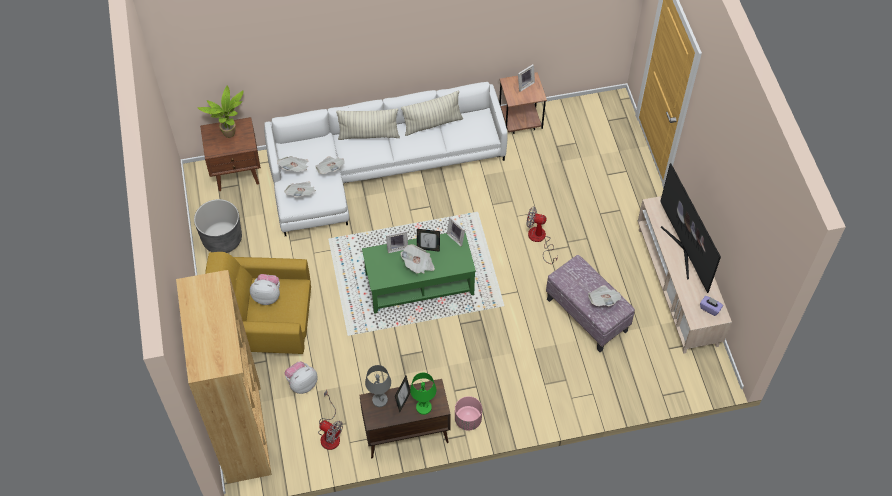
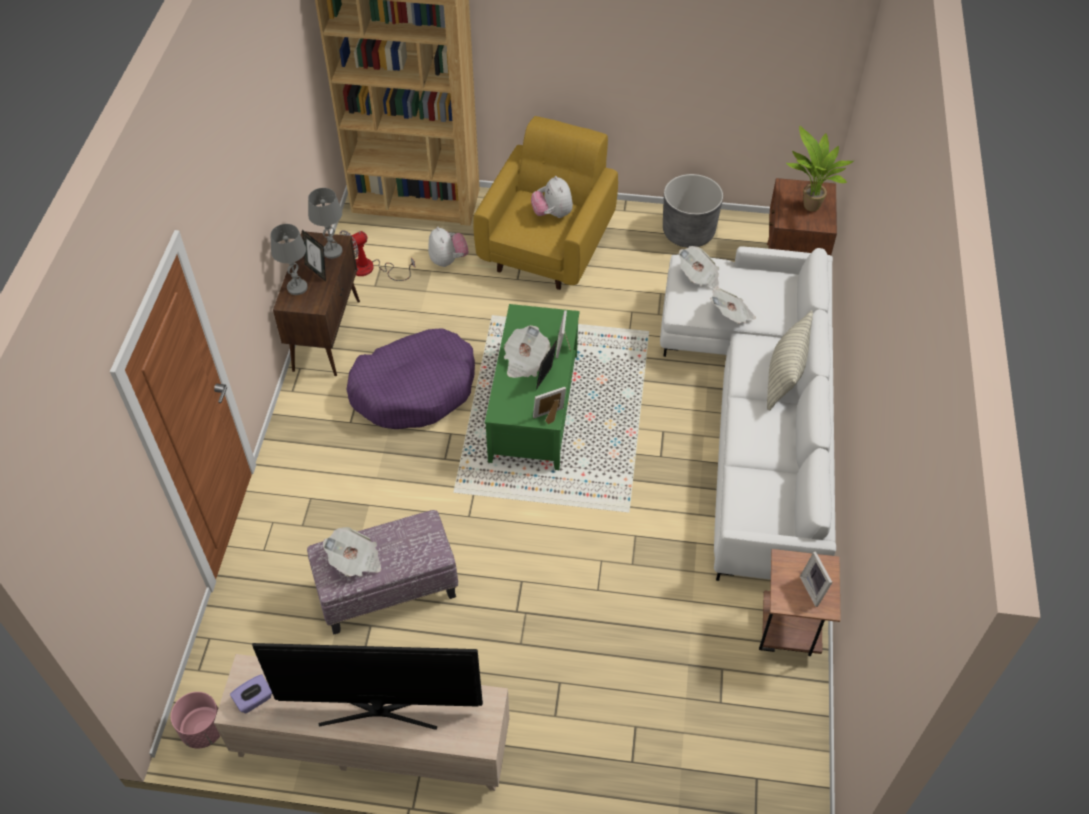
camera: 110 degrees right, 5 degrees down
plush toy [250,274,280,305] -> plush toy turned 135 degrees clockwise [531,176,573,218]
newspaper [277,156,308,172] -> none
pillow [401,91,463,136] -> none
green table lamp [410,373,436,415] -> grey table lamp [270,224,308,295]
pink planter [455,396,482,430] -> pink planter moved to [171,692,220,749]
fan [526,207,558,264] -> none
none -> purple dog bed [347,328,475,429]

